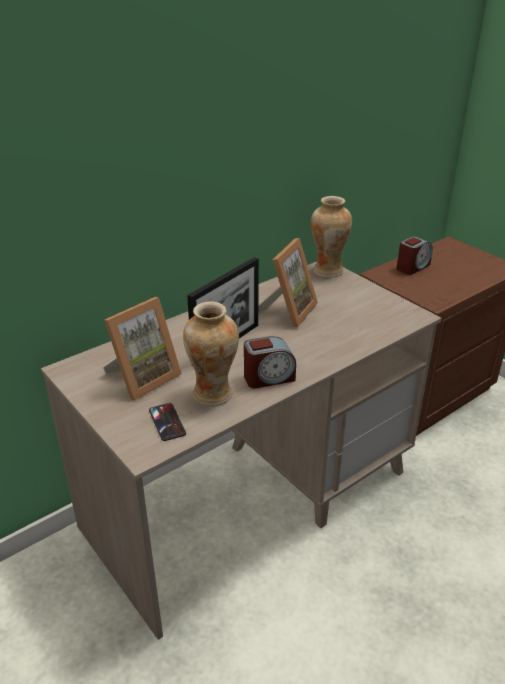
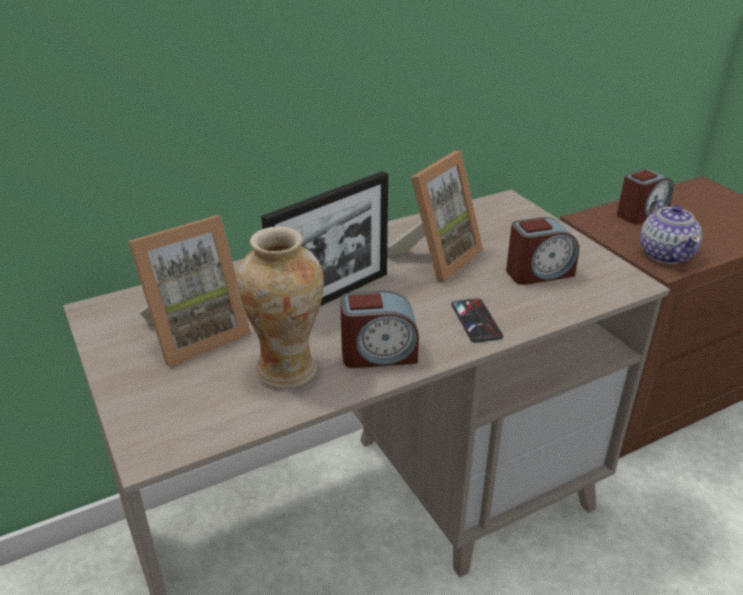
camera: 10 degrees right, 0 degrees up
phone [149,403,186,441] -> phone moved to [452,298,503,343]
vase [311,196,352,278] -> none
none -> alarm clock [506,217,579,285]
none -> teapot [640,199,702,264]

